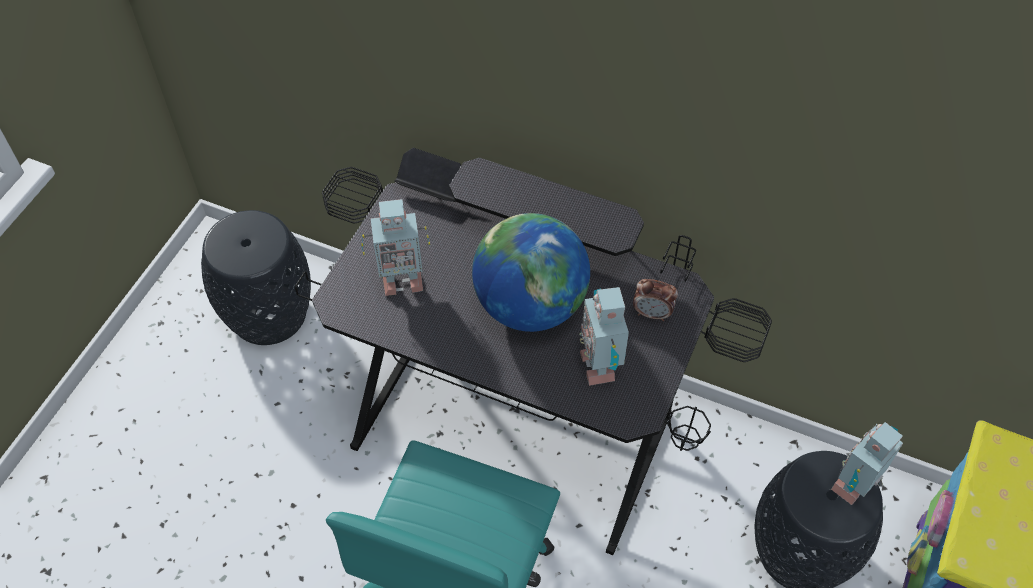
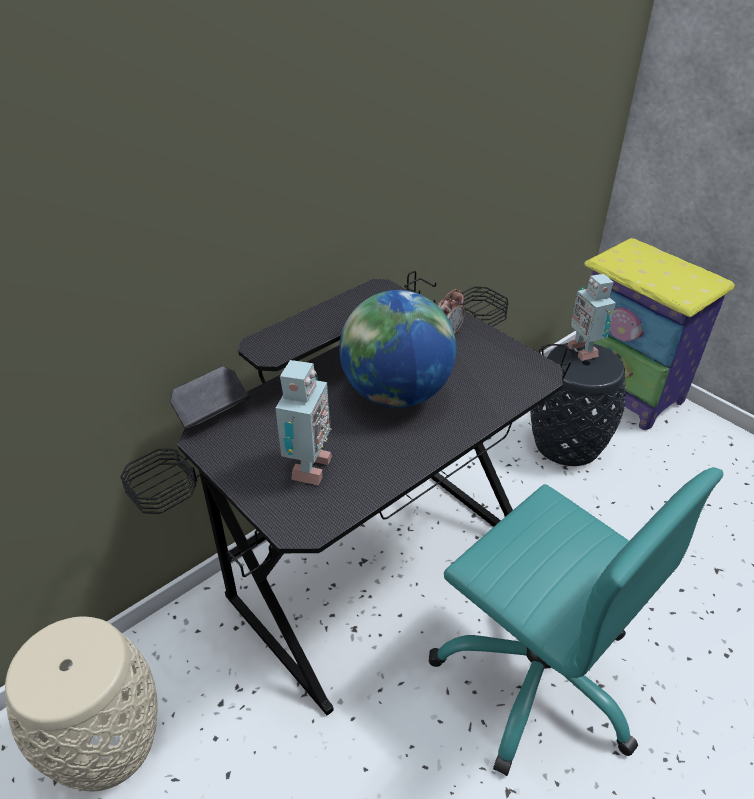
camera: 65 degrees left, 15 degrees down
black stool [201,210,311,345] -> beige stool [5,616,158,792]
toy robot [579,287,629,386] -> none

